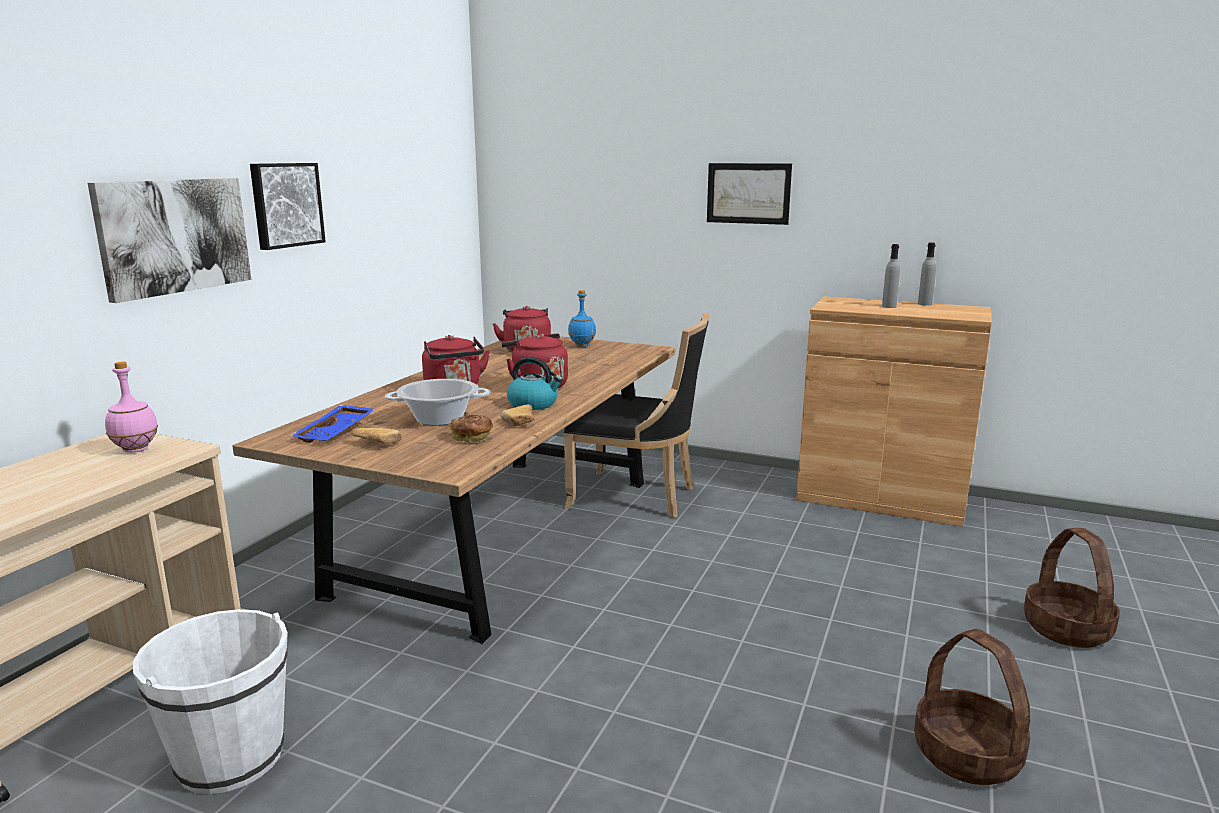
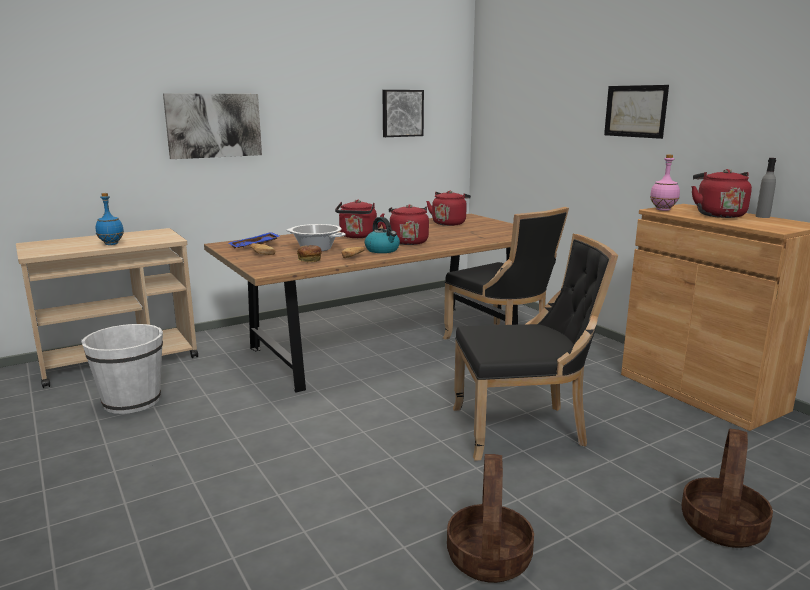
camera: 35 degrees right, 0 degrees up
pink bottle [105,362,158,453] -> pink bottle moved to [650,154,680,211]
picture [250,163,326,250] -> picture moved to [382,90,424,137]
blue bottle [568,290,596,347] -> blue bottle moved to [96,193,124,245]
grey bottle [882,244,900,308] -> red kettle [691,169,752,218]
none -> black chair [453,234,618,461]

